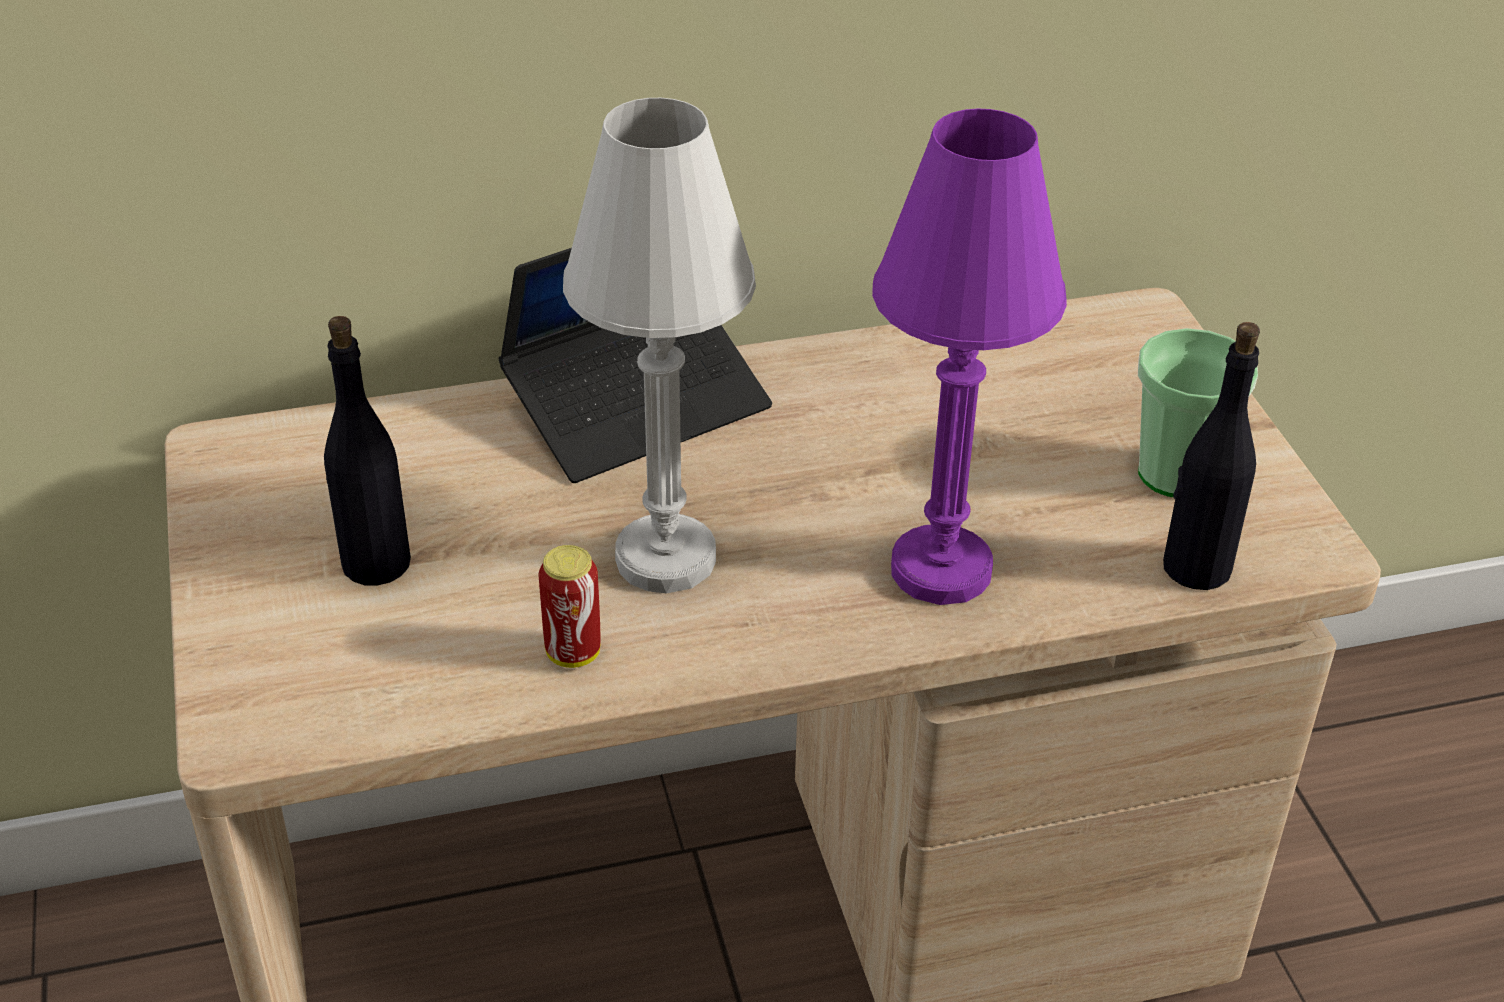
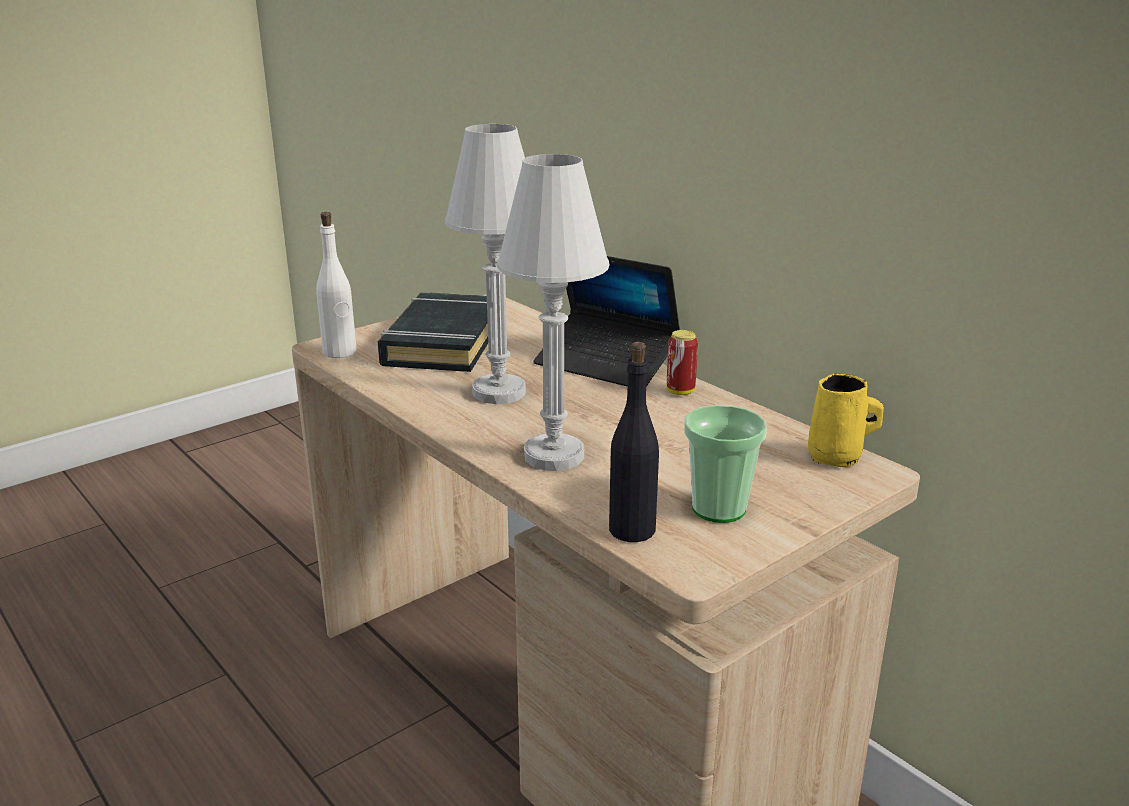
camera: 65 degrees right, 15 degrees down
black bottle [324,316,411,585] -> black book [378,292,488,372]
can [538,545,601,668] -> can moved to [667,330,698,395]
purple table lamp [872,108,1067,605] -> white table lamp [497,154,610,471]
none -> white bottle [316,212,357,358]
none -> yellow mug [808,374,884,467]

